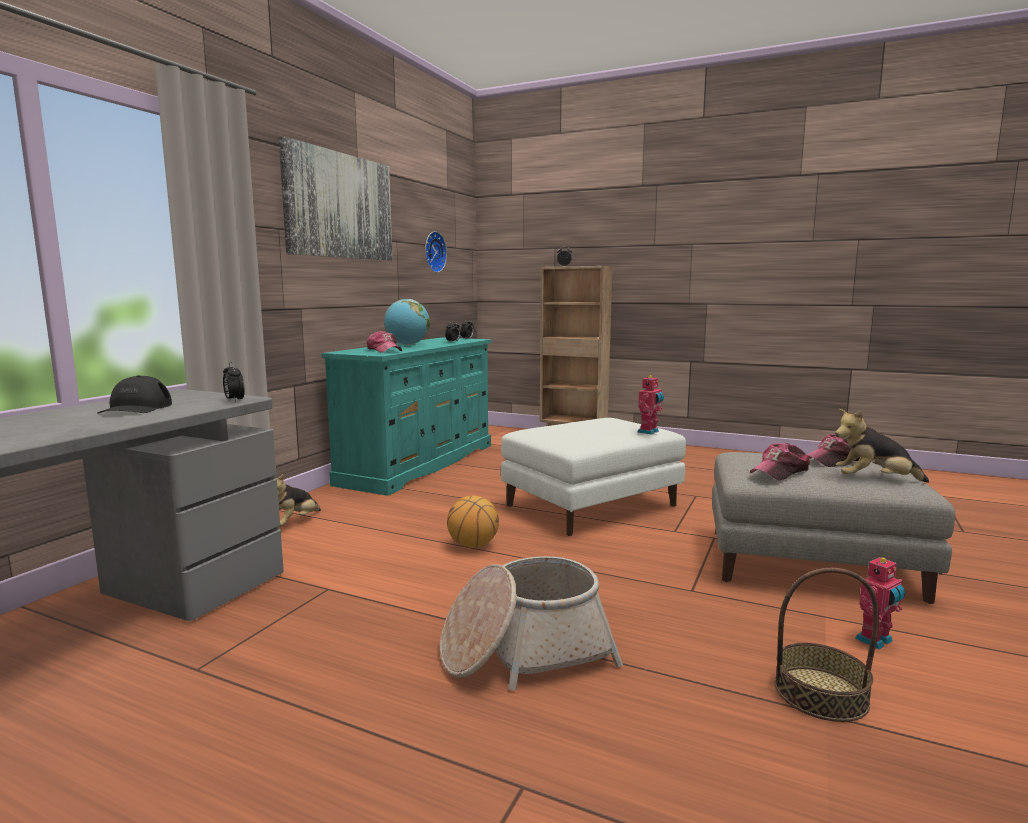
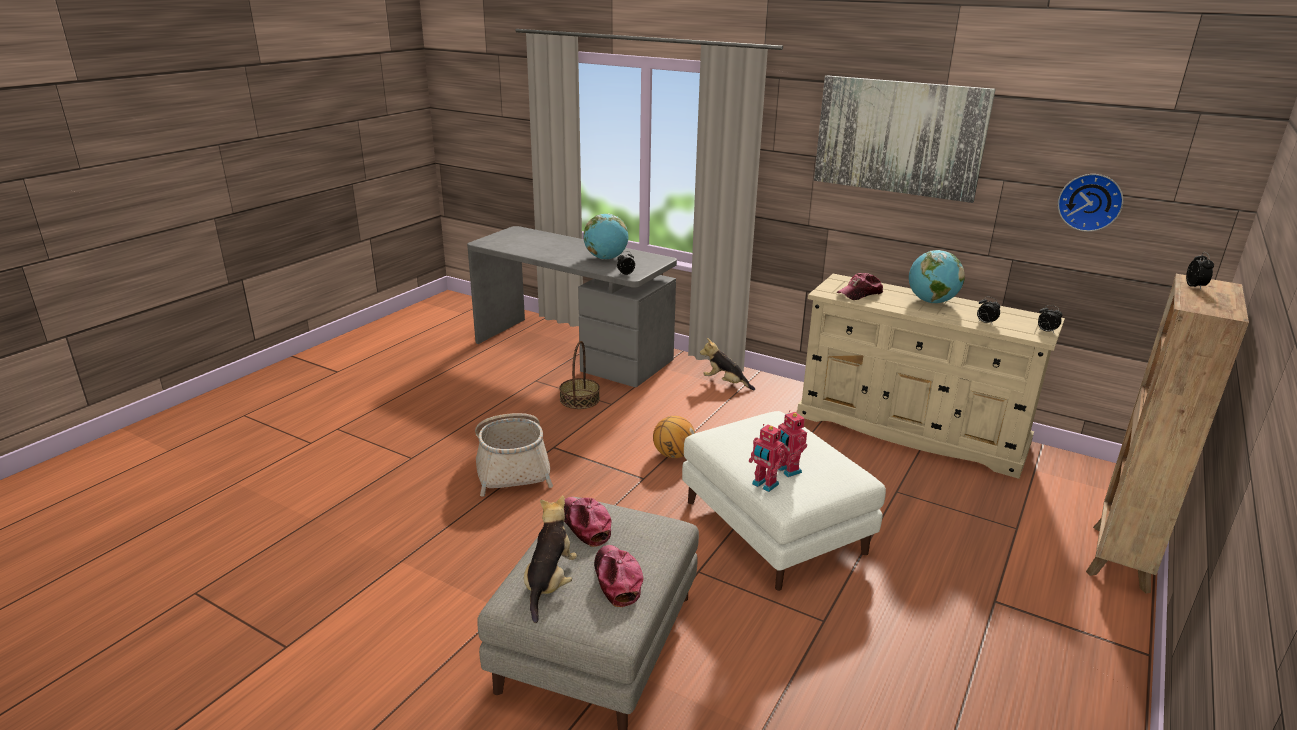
camera: 95 degrees right, 15 degrees up
black cap [98,375,172,414] -> globe [583,214,628,260]
turquoise dresser [321,337,491,496] -> beige dresser [797,274,1065,479]
basket [775,568,879,722] -> basket moved to [559,341,600,409]
toy robot [855,557,905,649] -> toy robot moved to [778,410,807,477]

